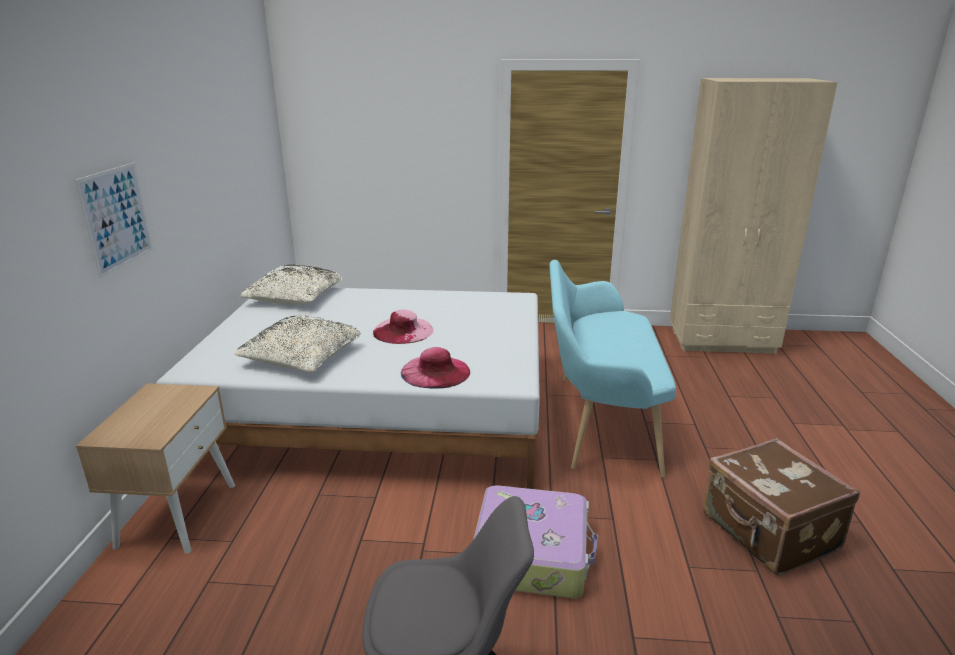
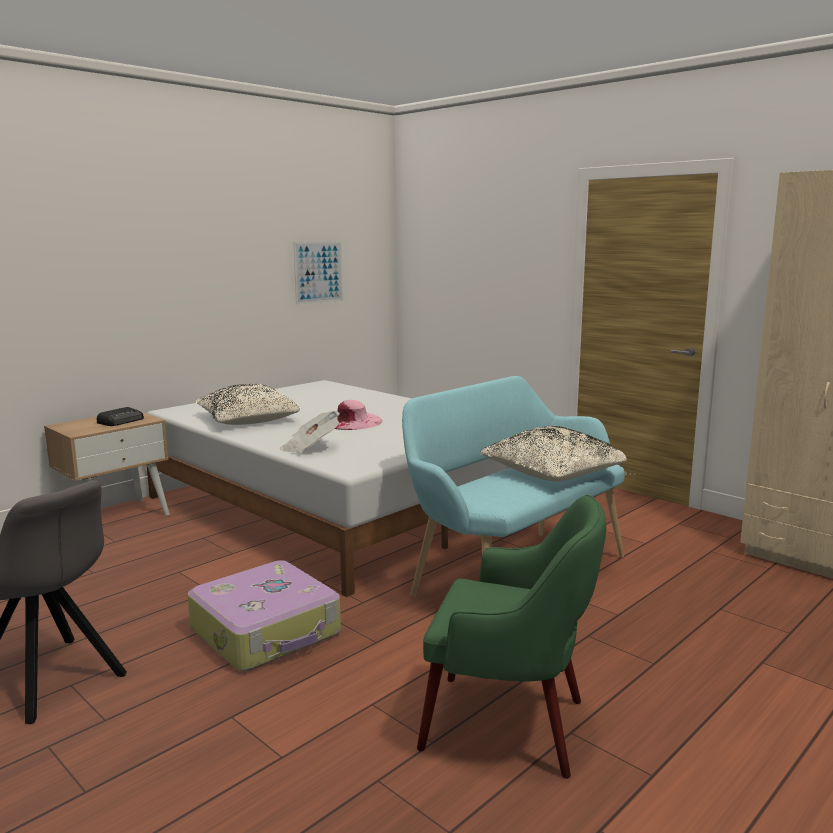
camera: 40 degrees right, 10 degrees down
picture [75,162,153,278] -> picture moved to [293,242,343,304]
beige pillow [240,264,342,305] -> beige pillow moved to [480,426,627,481]
pink hat [401,347,470,389] -> newspaper [280,411,340,453]
brown suitcase [703,438,860,576] -> green armchair [417,495,606,779]
none -> radio [97,407,144,426]

